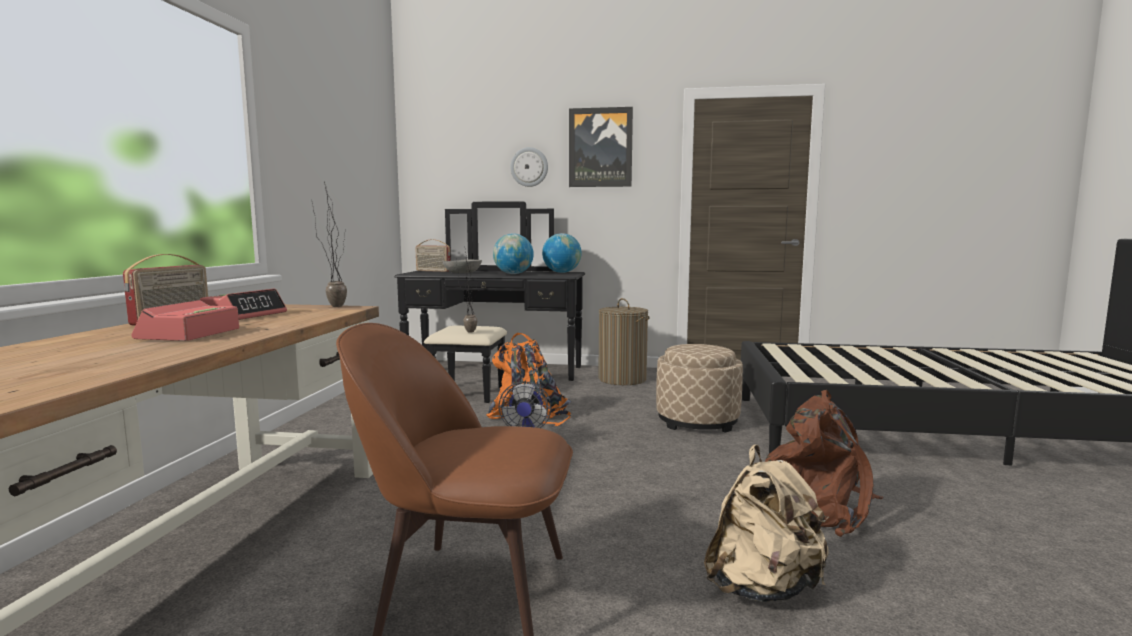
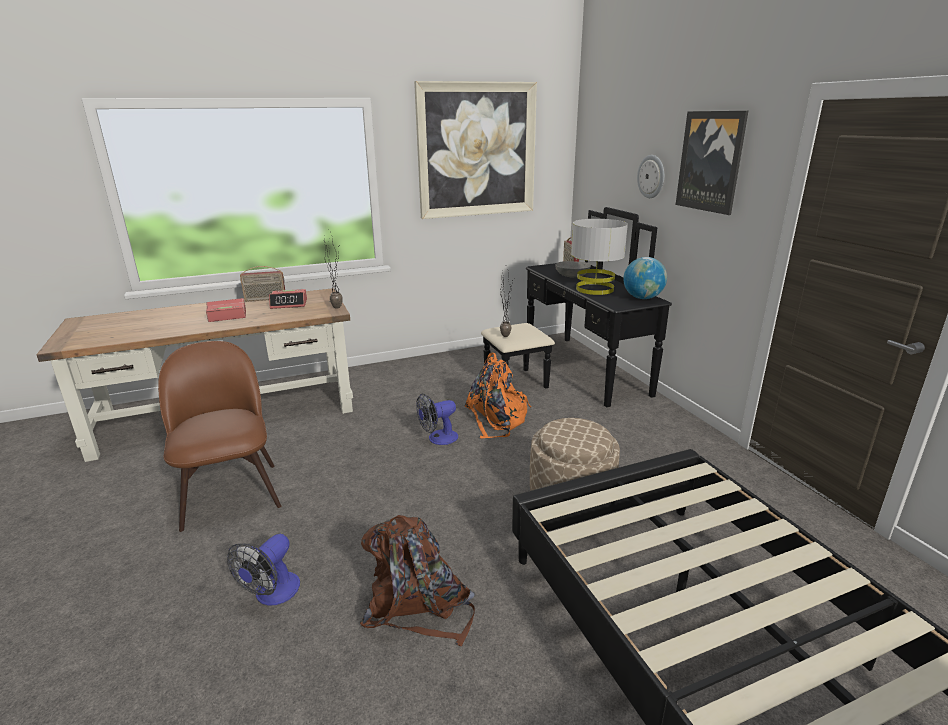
camera: 60 degrees right, 15 degrees up
globe [493,234,534,274] -> grey table lamp [571,219,628,295]
laundry basket [598,298,649,385] -> none
beige backpack [704,444,829,602] -> fan [227,534,300,606]
none -> picture [414,81,537,219]

